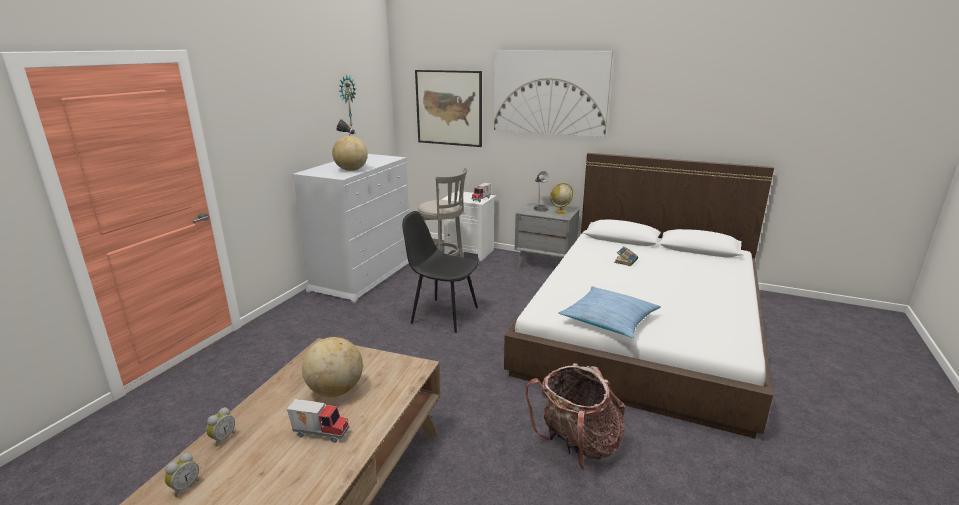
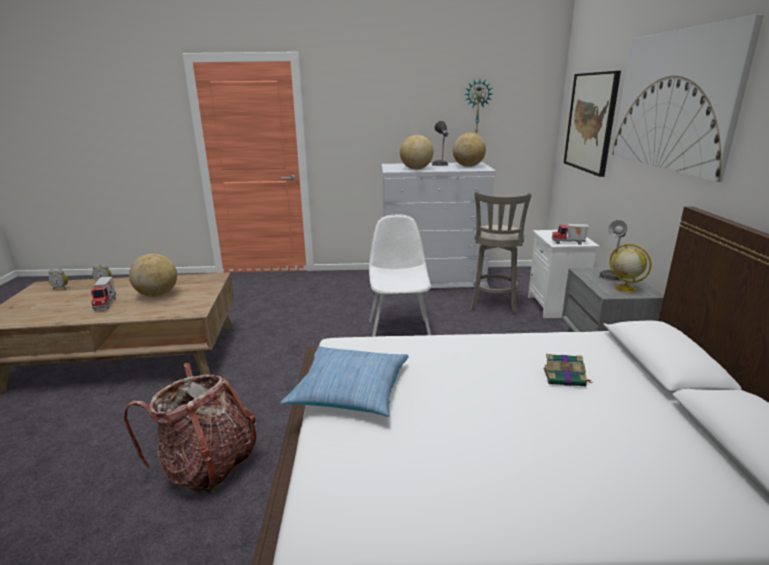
camera: 65 degrees right, 0 degrees up
black chair [402,211,478,333] -> white chair [369,215,431,337]
none -> globe [453,133,486,167]

